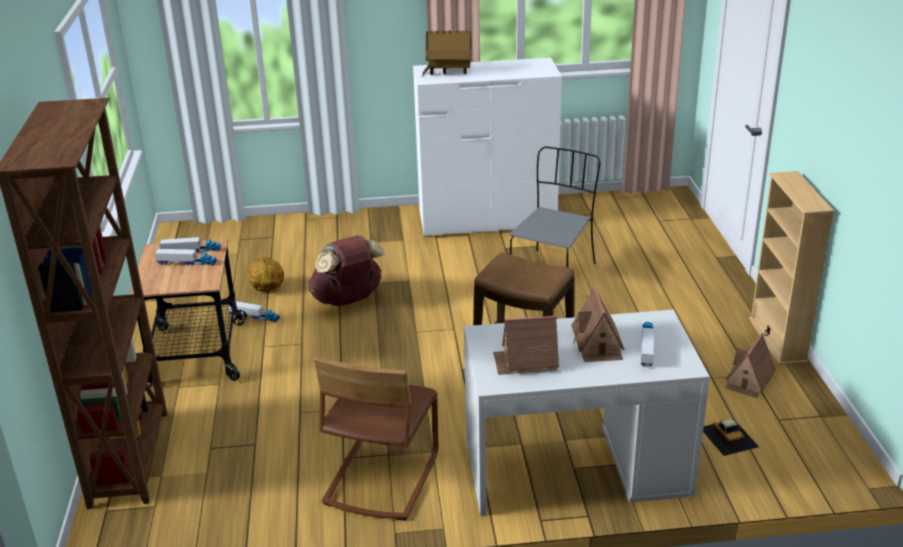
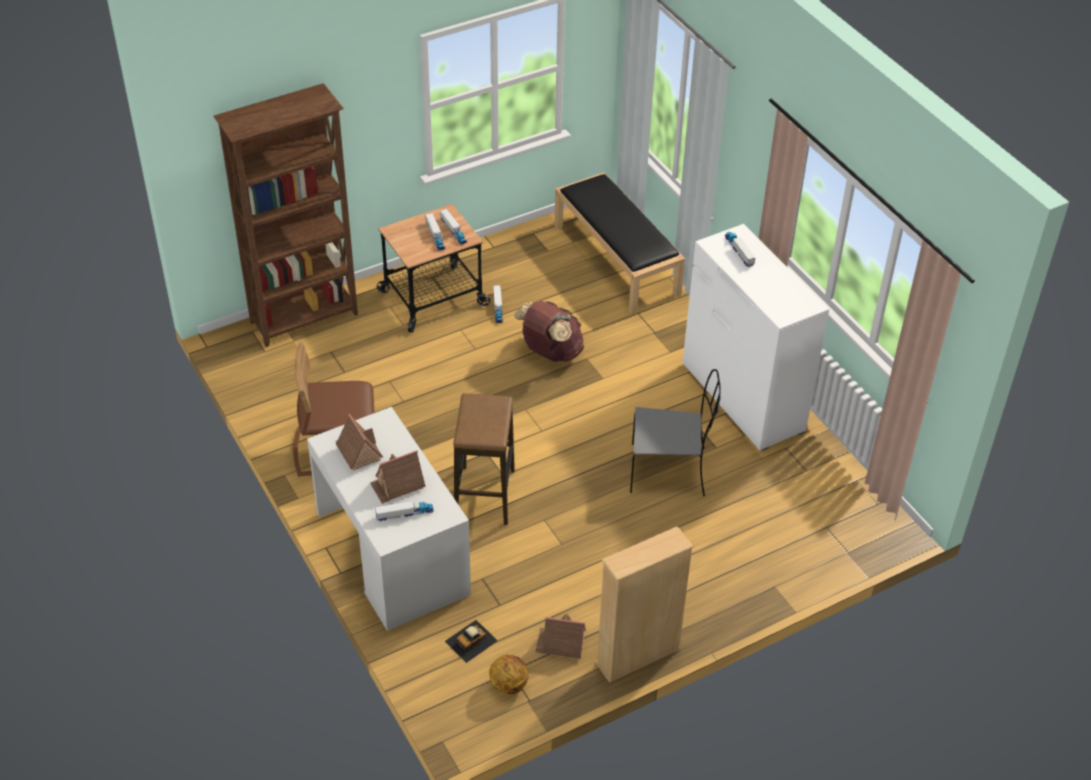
camera: 65 degrees right, 15 degrees up
basketball [248,257,284,291] -> basketball moved to [489,655,529,695]
toy house [422,30,471,77] -> toy truck [725,232,755,267]
none -> black bench [555,172,685,314]

